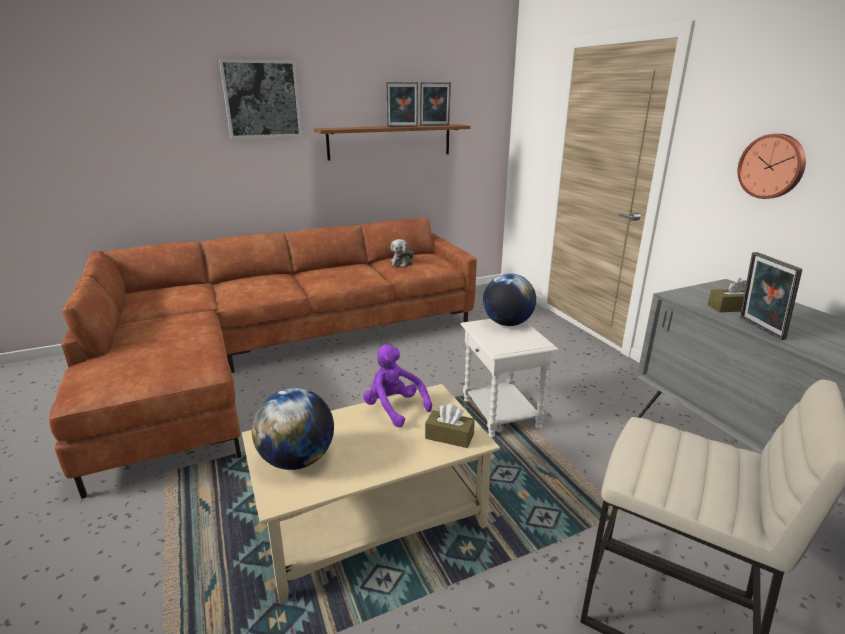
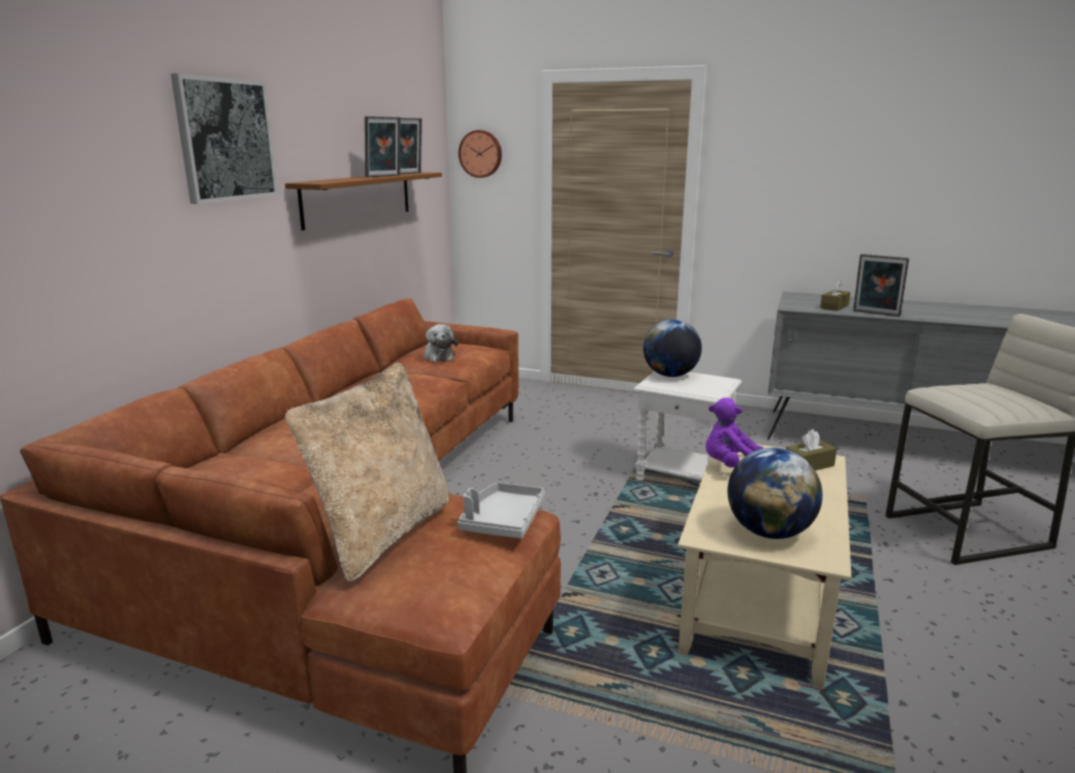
camera: 45 degrees left, 5 degrees down
wall clock [737,134,806,199] -> wall clock moved to [458,130,502,178]
none -> beige pillow [285,362,450,581]
none -> grey tray [458,482,545,538]

